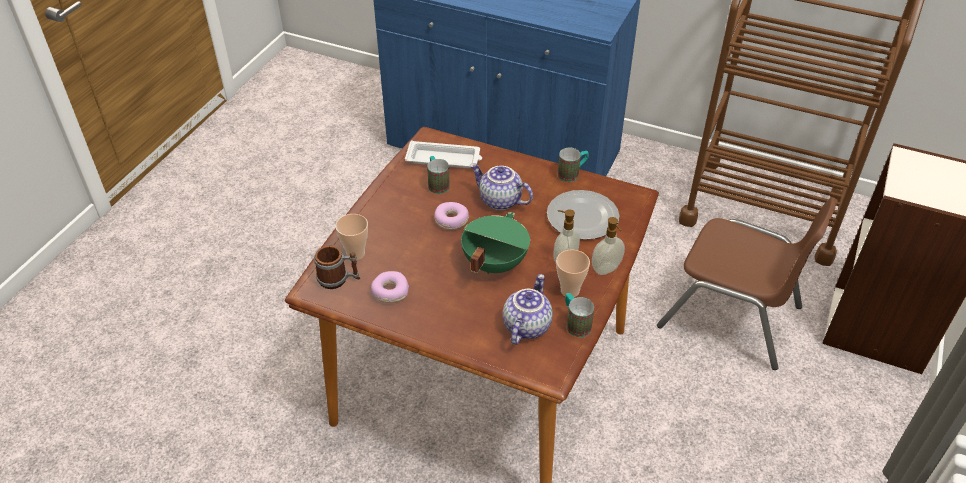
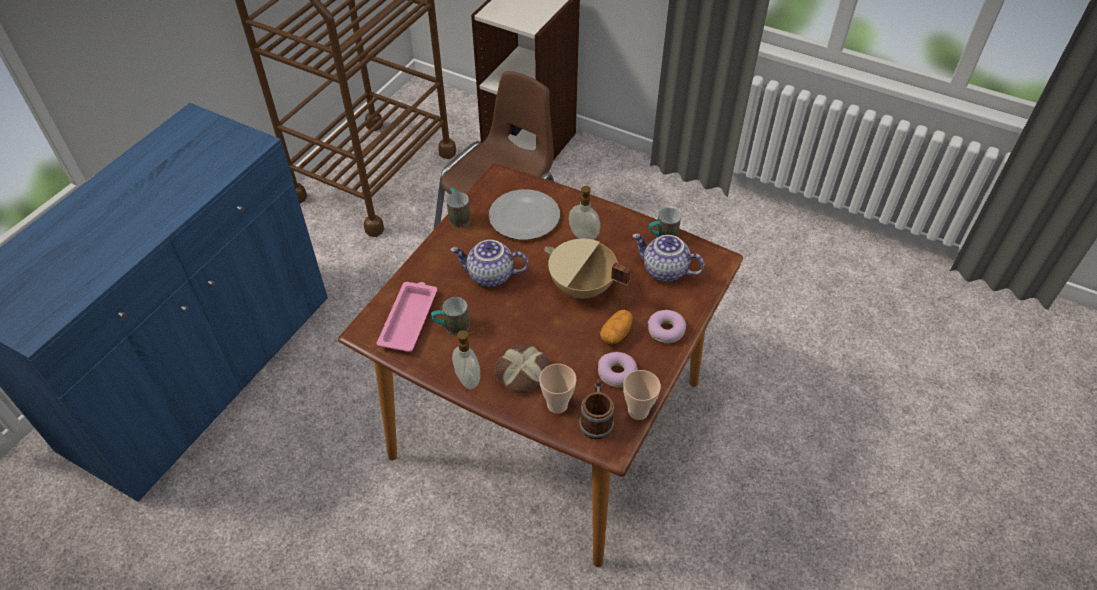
camera: 85 degrees left, 5 degrees up
white tray [405,140,482,168] -> pink tray [377,282,437,352]
donut [434,202,469,230] -> donut moved to [648,310,686,343]
green cooking pot [461,212,530,274] -> beige cooking pot [544,239,631,298]
teapot [470,163,533,210] -> teapot turned 60 degrees clockwise [450,240,528,287]
cup [556,250,590,297] -> cup moved to [623,370,661,420]
soap dispenser [592,217,625,275] -> soap dispenser moved to [452,330,480,389]
none -> bread [495,344,551,394]
none -> potato [600,309,633,344]

